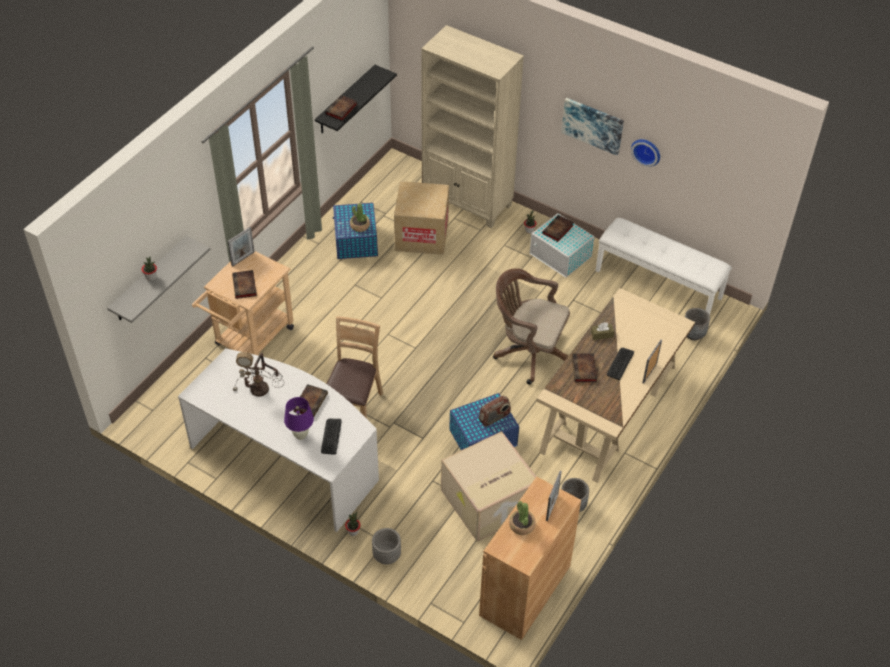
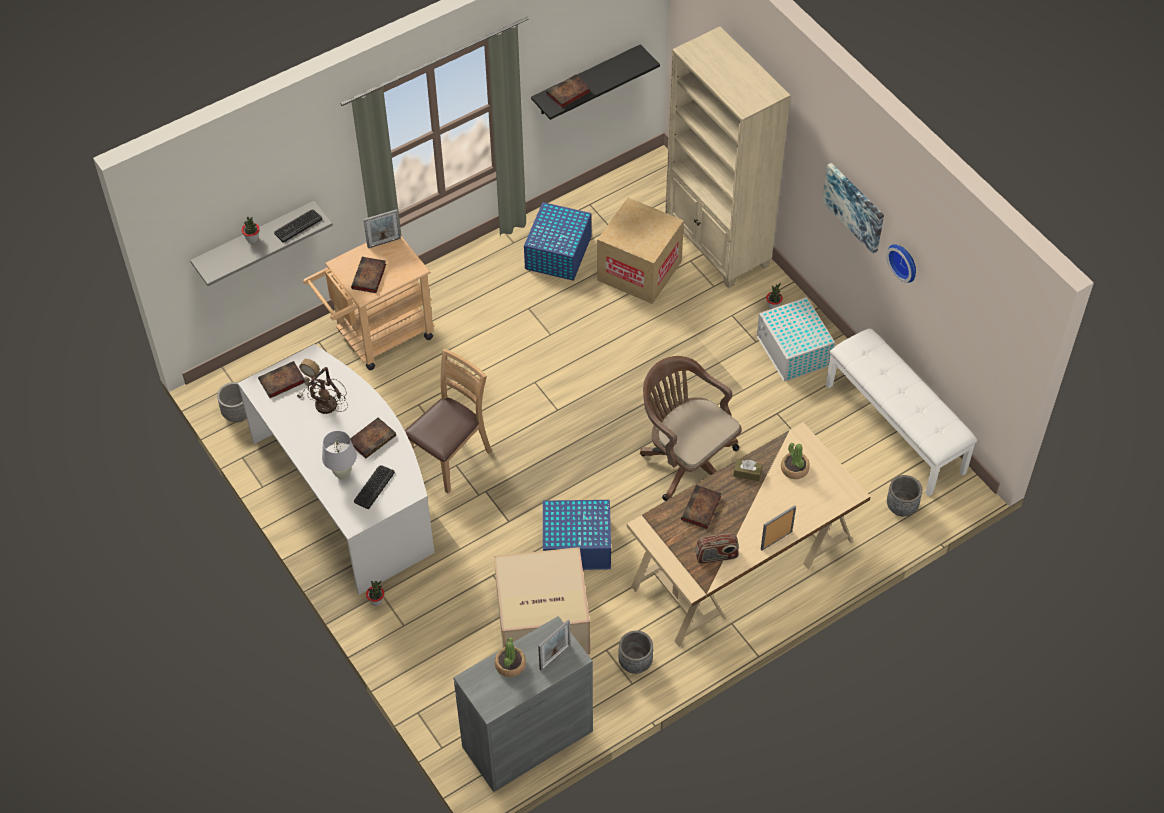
camera: 25 degrees right, 5 degrees up
purple table lamp [284,397,314,440] -> white table lamp [322,431,357,479]
potted plant [350,204,370,232] -> potted plant moved to [781,443,810,479]
grey planter [372,528,401,565] -> grey planter moved to [217,382,247,422]
radio [479,396,511,427] -> radio moved to [695,533,739,564]
brown cabinet [479,477,581,640] -> grey cabinet [453,616,593,792]
book [542,215,573,242] -> book moved to [258,361,305,398]
keyboard [607,348,634,380] -> keyboard moved to [274,210,322,243]

